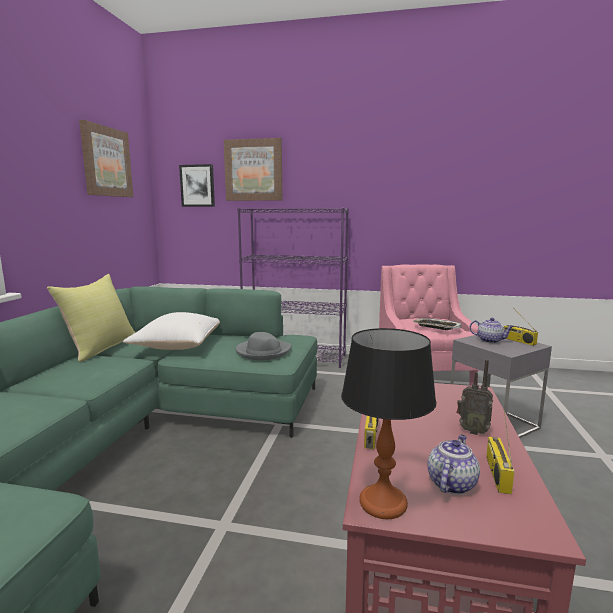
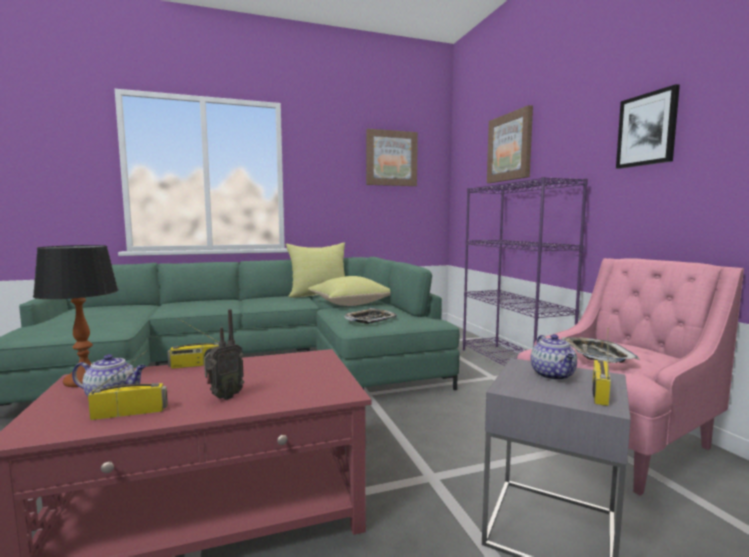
camera: 60 degrees right, 5 degrees down
white pillow [123,312,220,350] -> yellow pillow [308,276,390,306]
picture [179,164,215,207] -> picture moved to [616,84,680,169]
grey hat [236,332,292,360] -> tray [344,308,397,324]
radio [457,359,493,435] -> radio turned 135 degrees counterclockwise [204,309,244,400]

